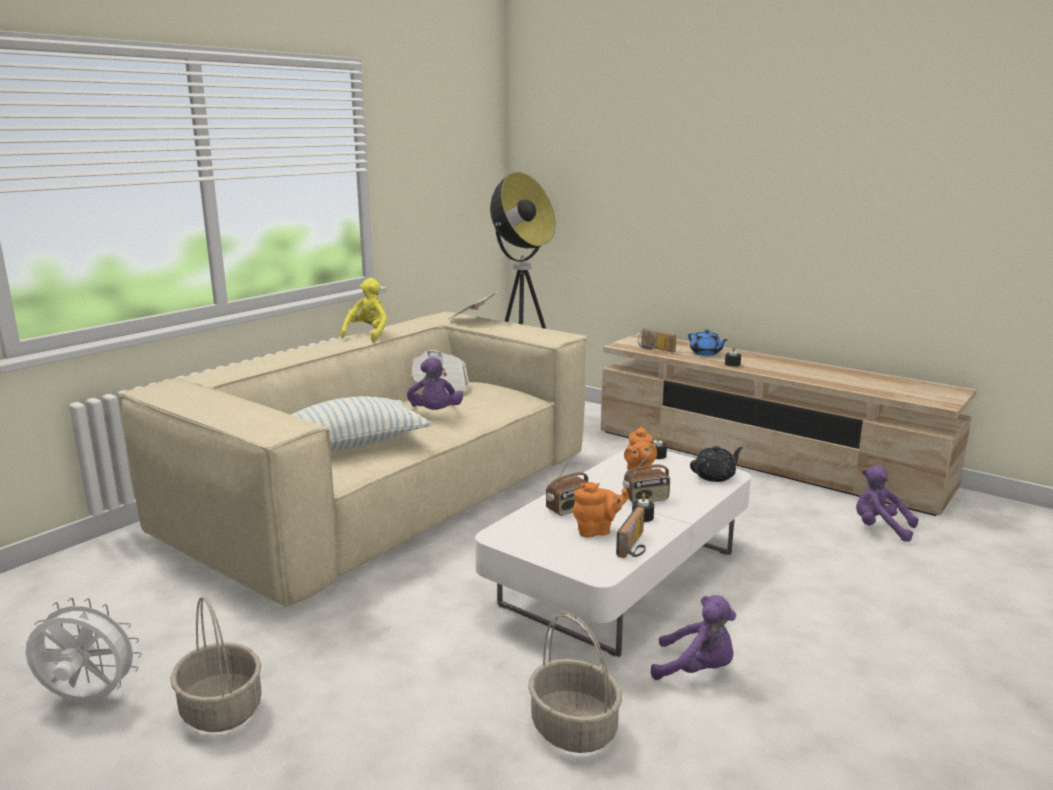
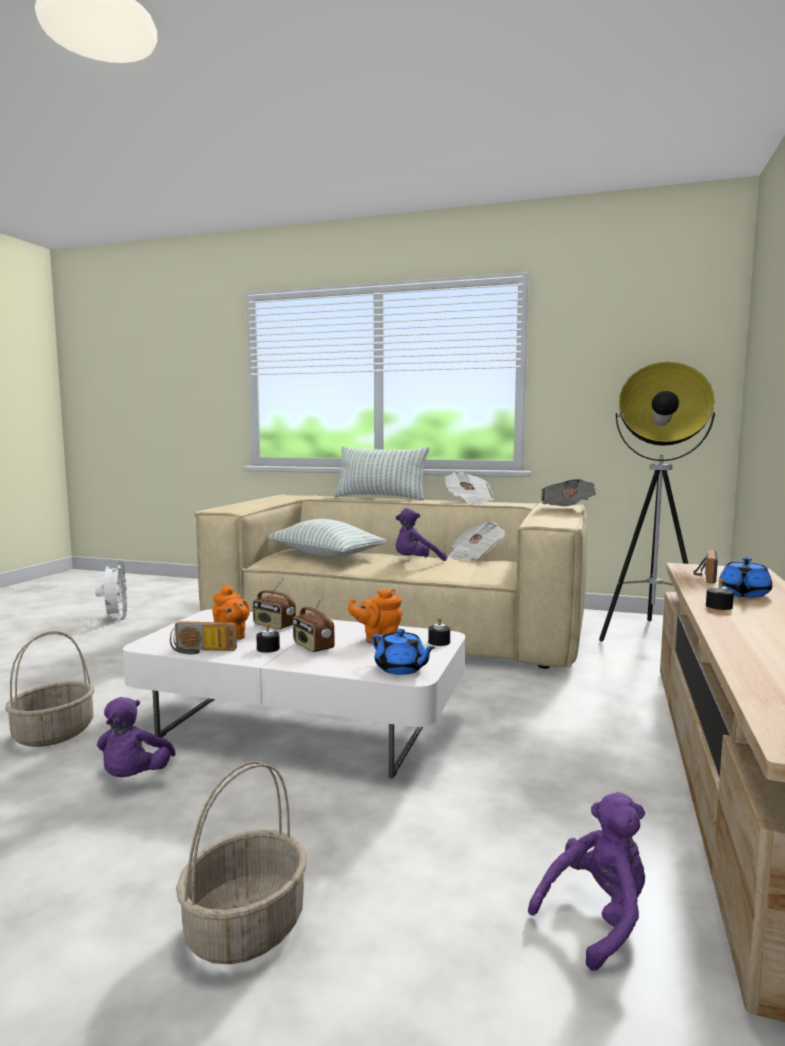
camera: 70 degrees right, 10 degrees down
basket [170,597,261,732] -> basket moved to [176,761,307,964]
yellow plush toy [341,278,387,342] -> newspaper [445,472,494,505]
black teapot [690,446,744,482] -> blue teapot [372,629,436,675]
purple plush toy [856,465,918,542] -> purple plush toy turned 45 degrees clockwise [528,792,645,971]
none -> pillow [334,446,429,500]

